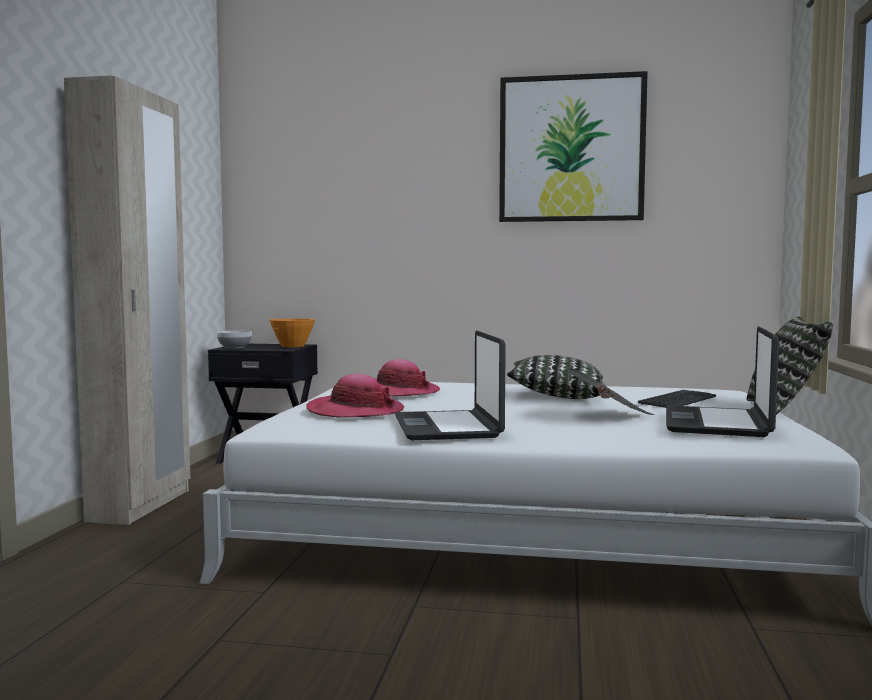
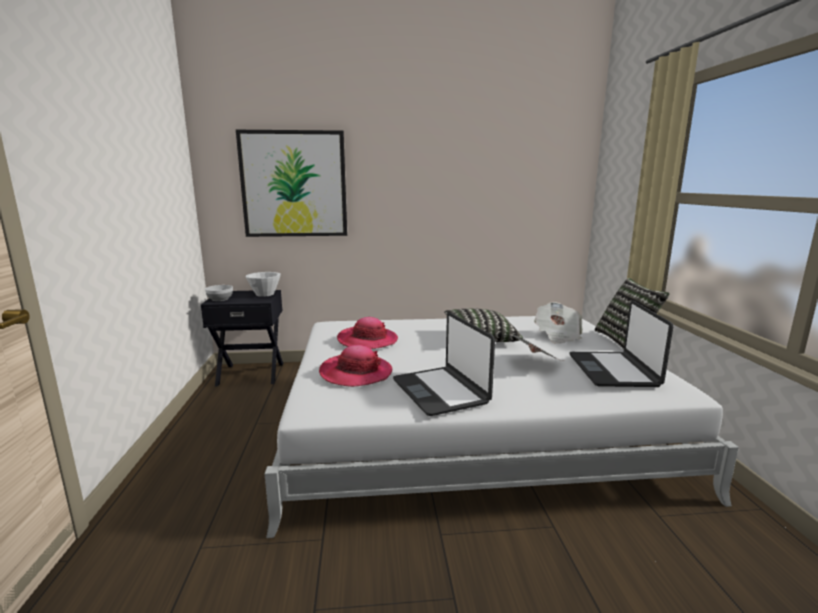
camera: 15 degrees left, 10 degrees up
beige wardrobe [64,76,190,525] -> none
orange bowl [270,318,315,347] -> white bowl [245,272,281,297]
picture [499,71,648,222] -> picture moved to [236,130,347,237]
keyboard [638,390,716,408] -> newspaper [534,302,583,344]

